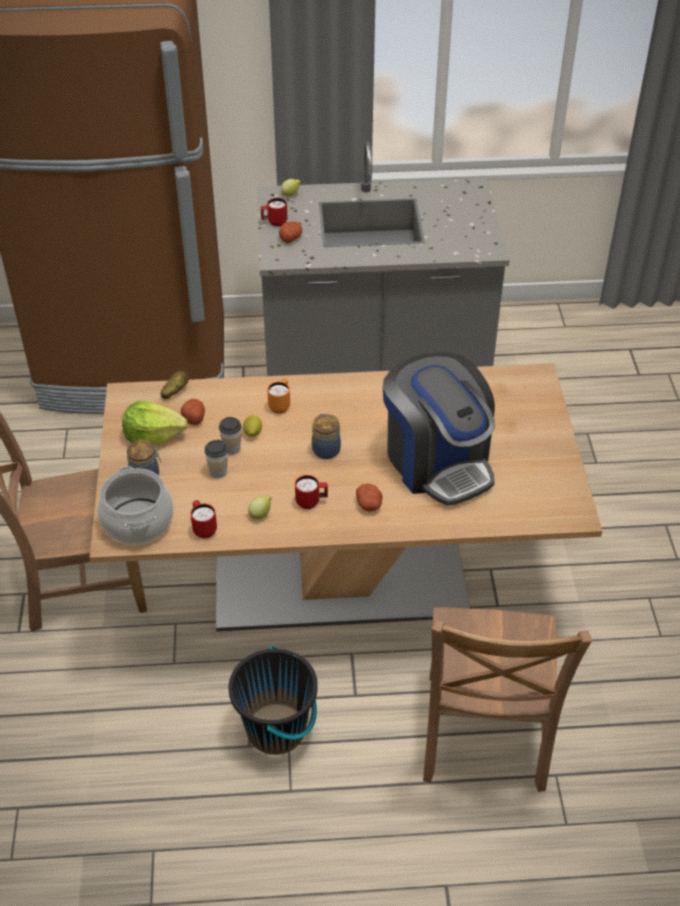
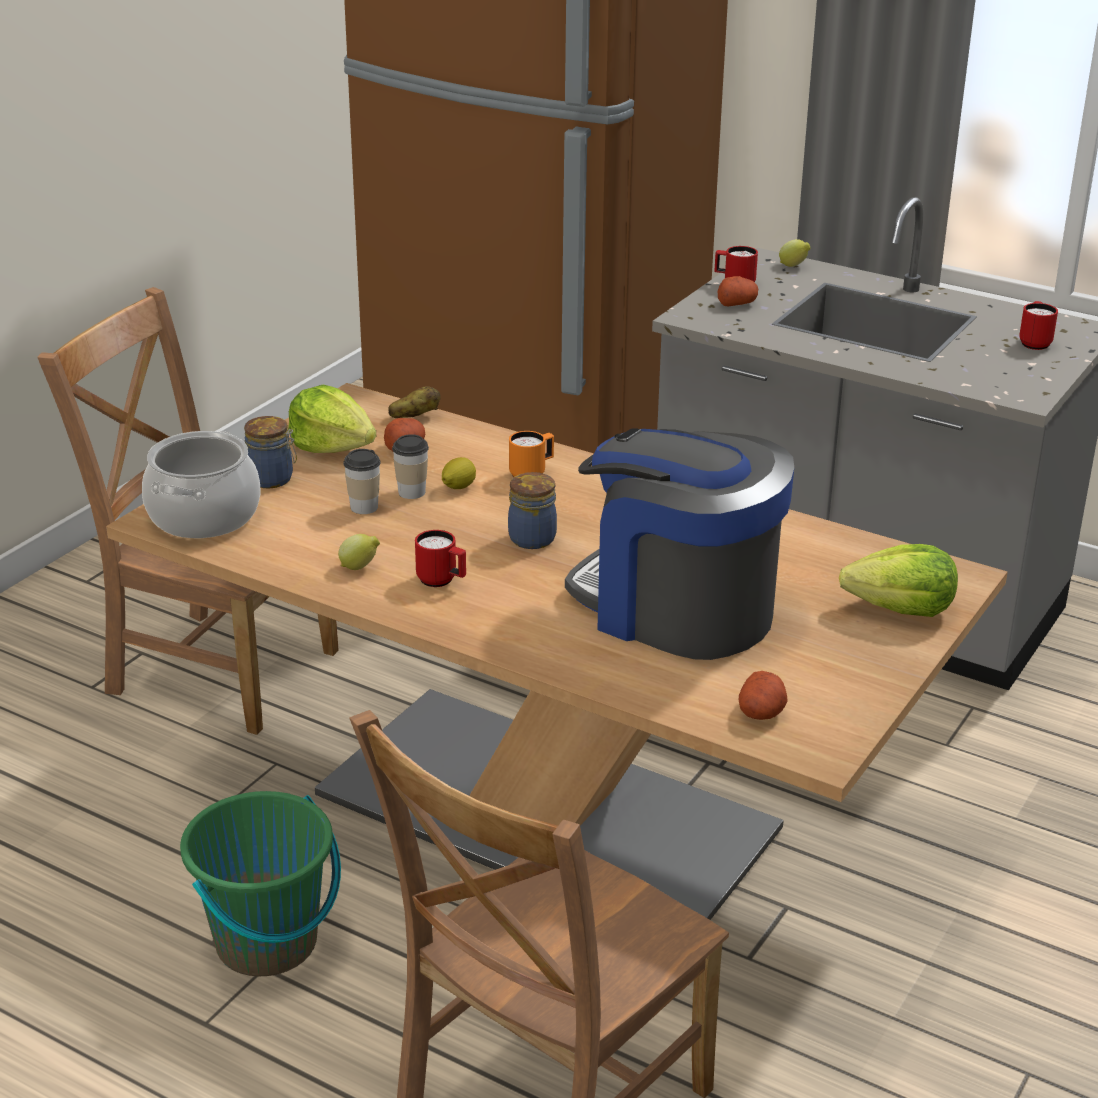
camera: 35 degrees right, 15 degrees down
red mug [191,500,217,538] -> red mug moved to [1019,301,1058,350]
black bucket [228,645,318,755] -> green bucket [180,791,341,976]
potato [356,484,382,511] -> potato moved to [739,671,788,720]
coffee machine [383,352,495,506] -> coffee machine turned 120 degrees clockwise [565,429,794,660]
none -> lettuce [839,544,958,617]

